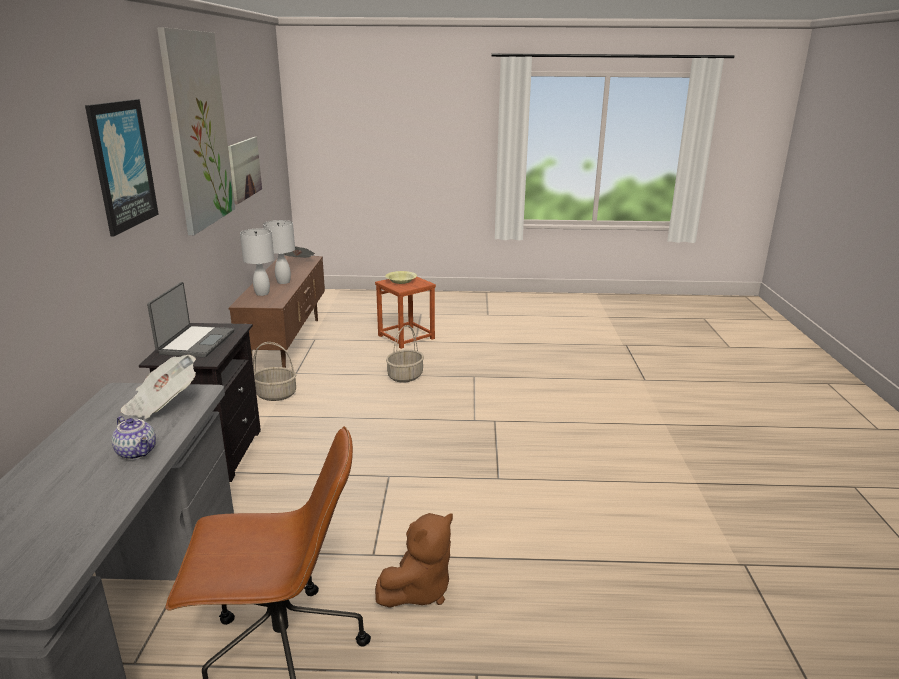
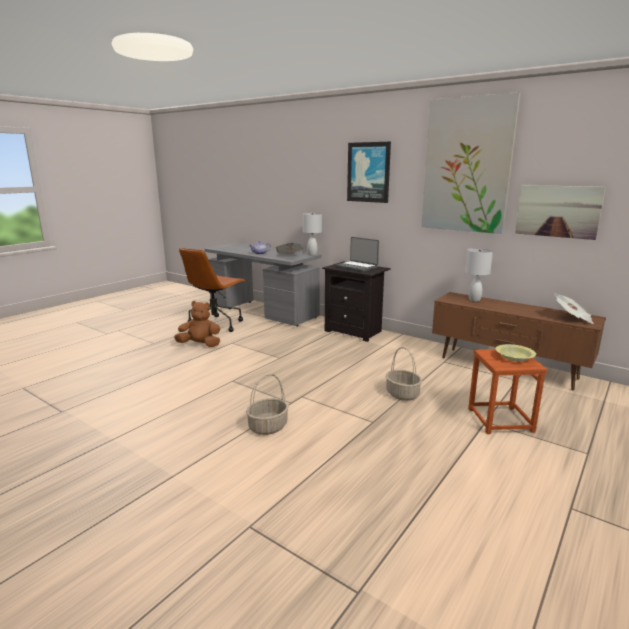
camera: 125 degrees right, 5 degrees down
basket [253,342,297,401] -> basket moved to [246,374,289,435]
white table lamp [263,220,295,284] -> white table lamp moved to [303,213,322,255]
brown plush toy [375,513,453,608] -> brown plush toy turned 105 degrees clockwise [174,301,220,347]

